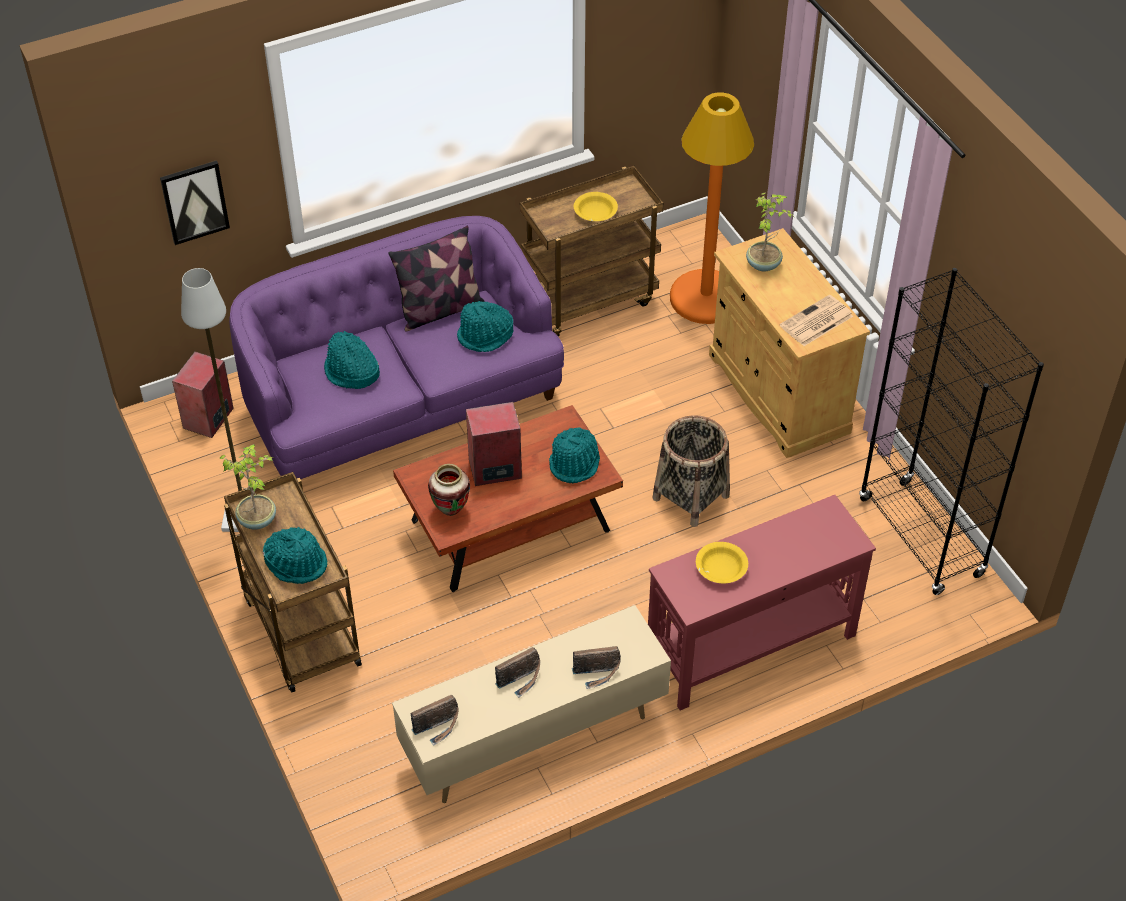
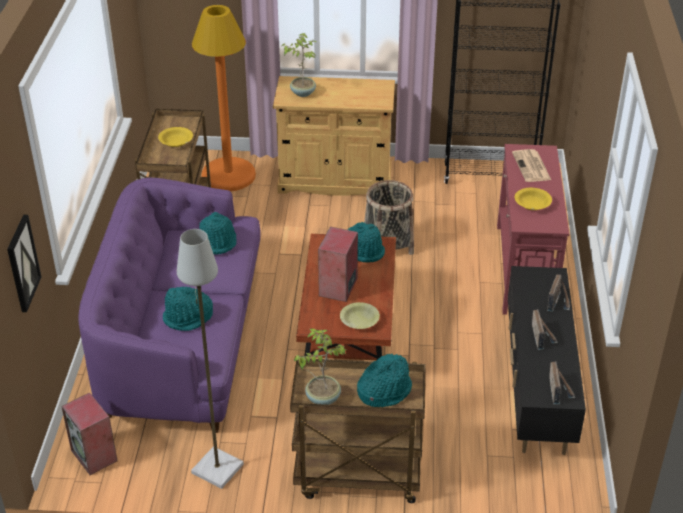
camera: 60 degrees left, 10 degrees down
pillow [388,226,484,331] -> none
beige tv stand [392,605,671,803] -> black tv stand [508,266,586,455]
vase [428,464,470,516] -> yellow bowl [340,302,380,329]
newspaper [780,295,853,346] -> newspaper moved to [512,149,551,182]

